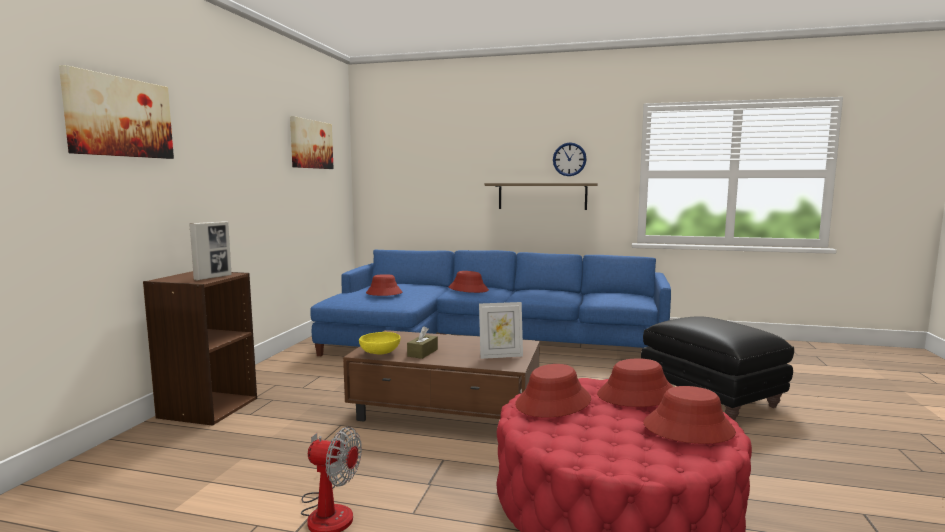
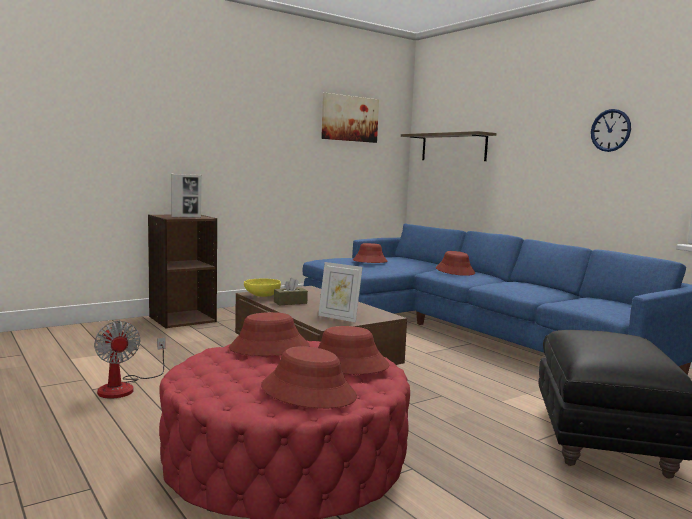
camera: 40 degrees right, 0 degrees up
picture [59,65,174,159] -> none
shelf [485,183,598,210] -> shelf moved to [401,131,496,161]

